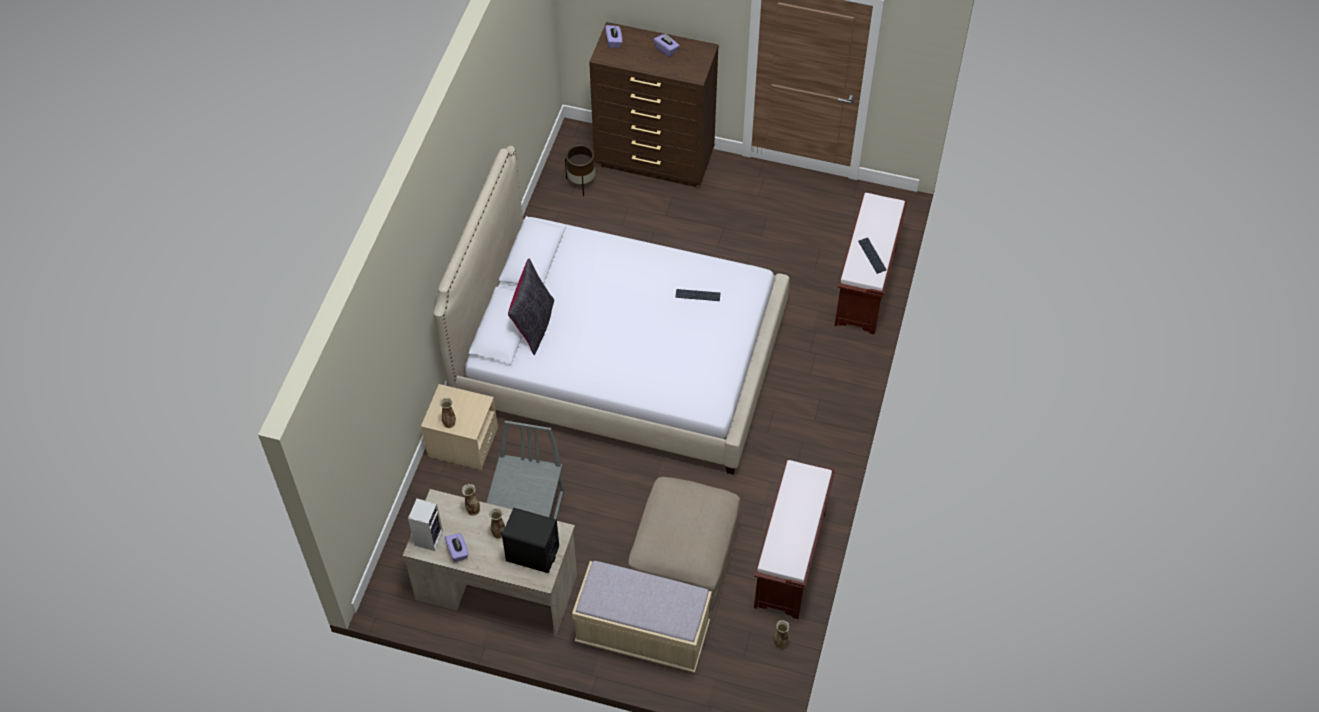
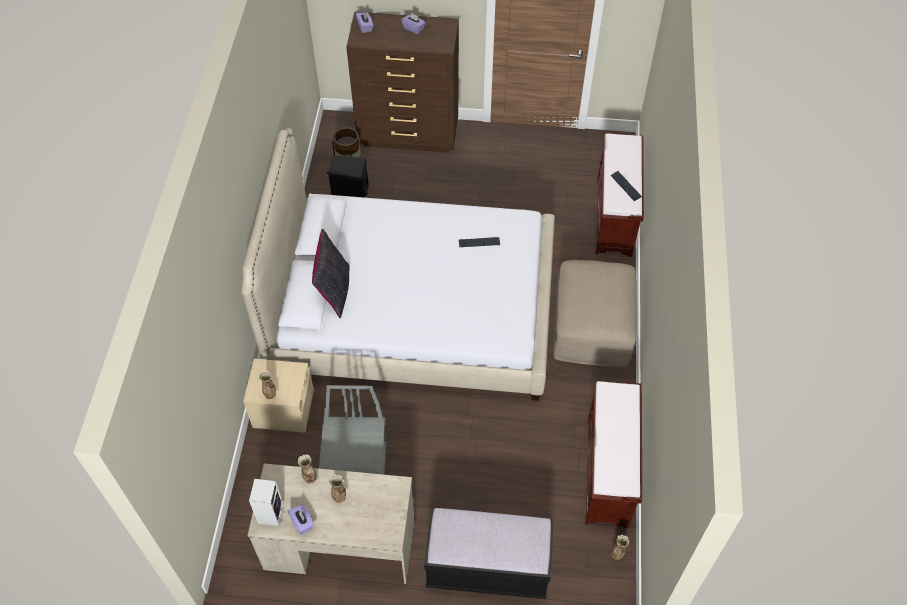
camera: 10 degrees left, 0 degrees up
black speaker [500,508,559,573] -> black speaker moved to [327,155,369,198]
beige bench [572,561,712,673] -> black bench [424,508,554,599]
beige ottoman [628,477,741,612] -> beige ottoman moved to [553,260,637,367]

